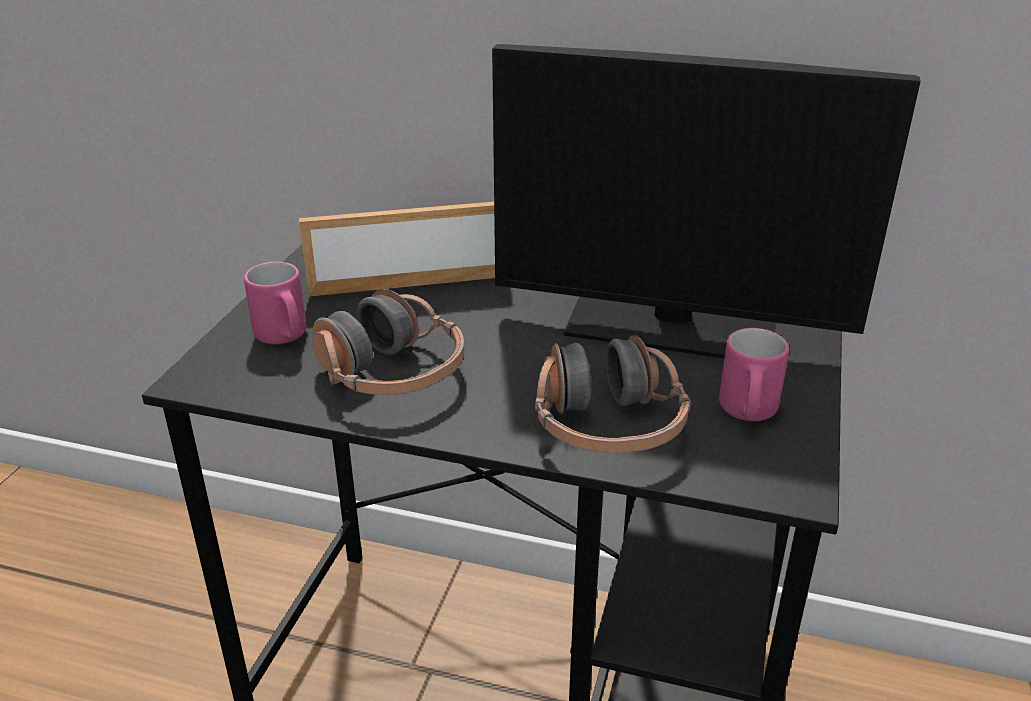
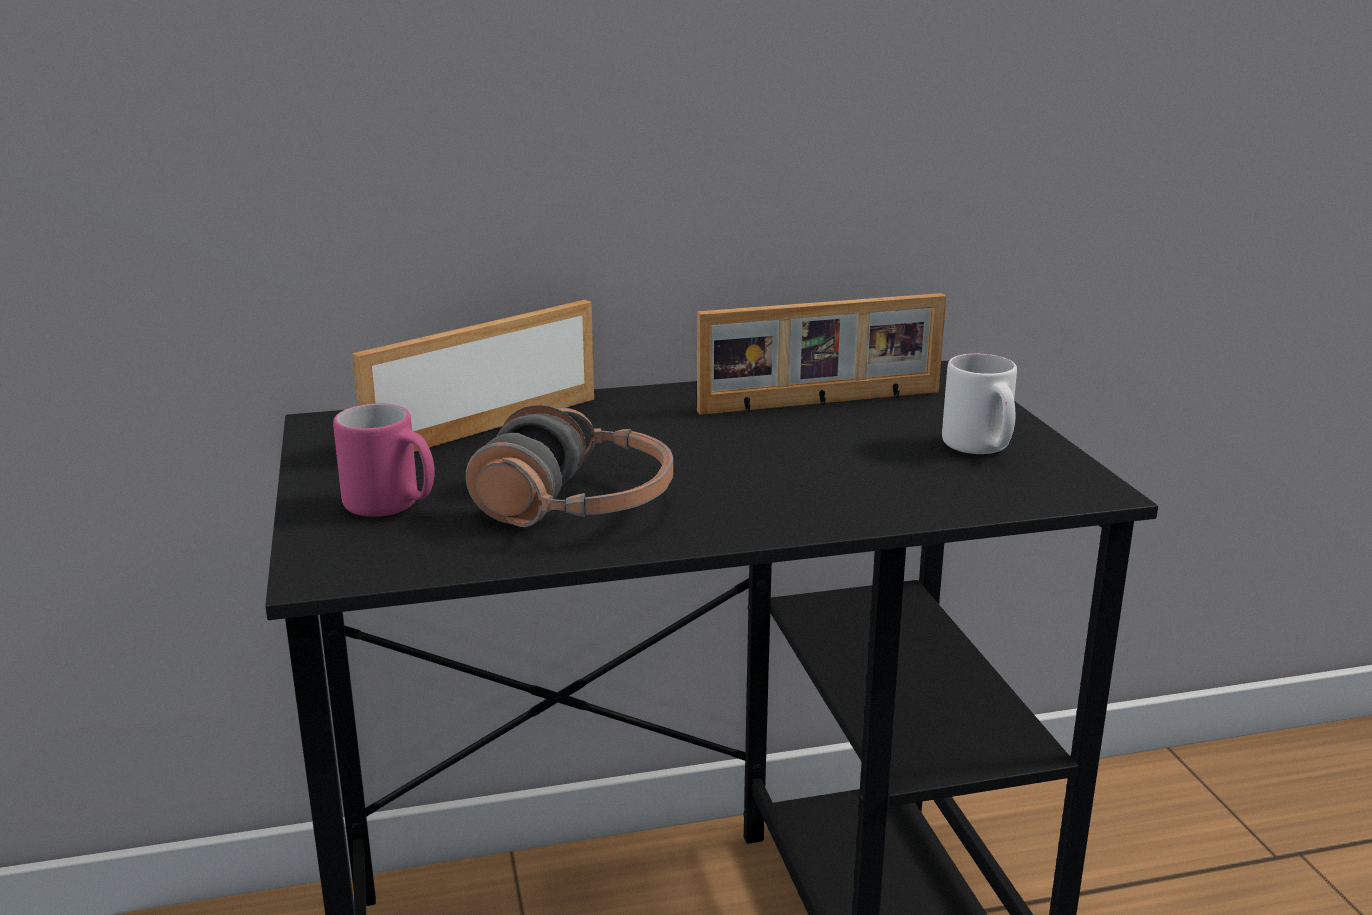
camera: 30 degrees left, 10 degrees down
monitor [492,44,921,358] -> picture frame [697,293,946,415]
headphones [535,335,691,453] -> none
pink mug [719,328,789,421] -> white mug [942,354,1017,454]

